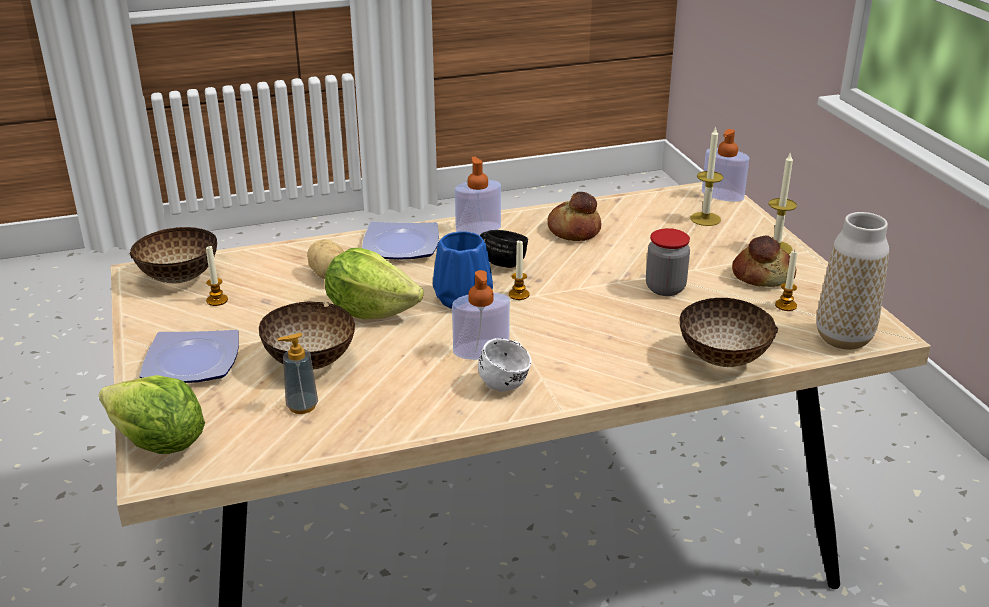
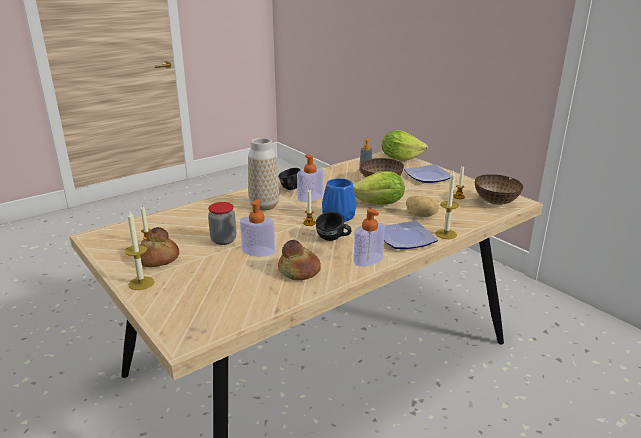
camera: 160 degrees right, 5 degrees down
white mug [478,338,532,392] -> black mug [278,168,301,190]
bowl [679,298,778,367] -> none
candle [690,126,724,226] -> candle moved to [436,169,459,239]
soap dispenser [702,129,749,202] -> soap dispenser moved to [240,199,275,257]
vase [816,212,889,350] -> vase moved to [248,138,279,210]

